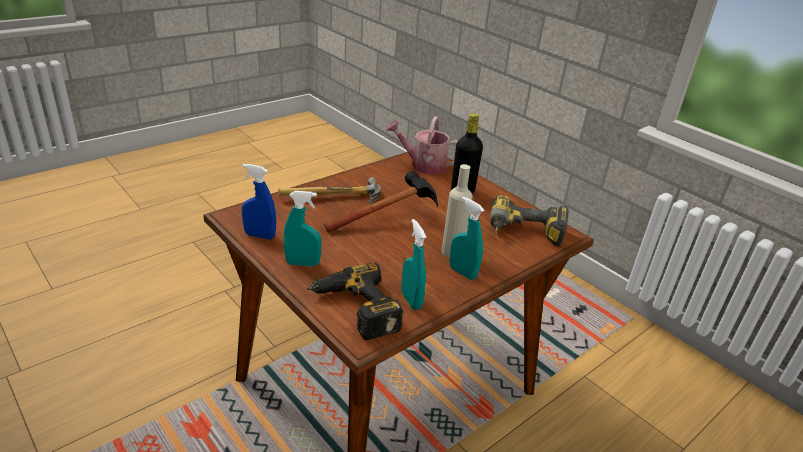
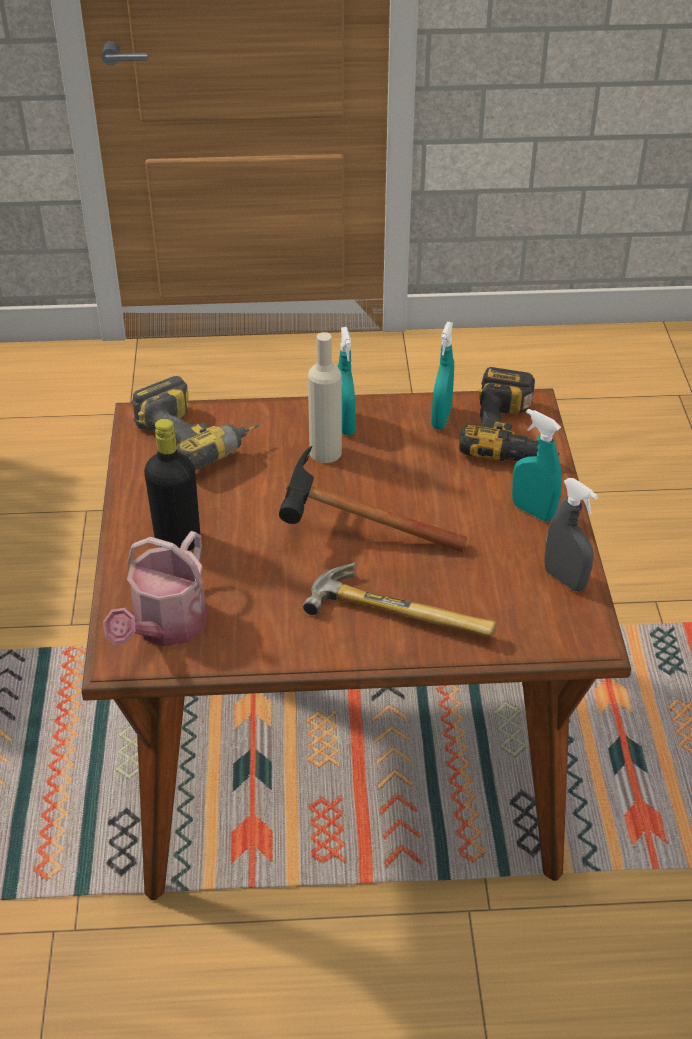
camera: 140 degrees left, 10 degrees up
blue spray bottle [242,164,276,239] -> grey spray bottle [544,478,598,591]
watering can [386,116,458,175] -> watering can turned 60 degrees clockwise [103,531,207,646]

